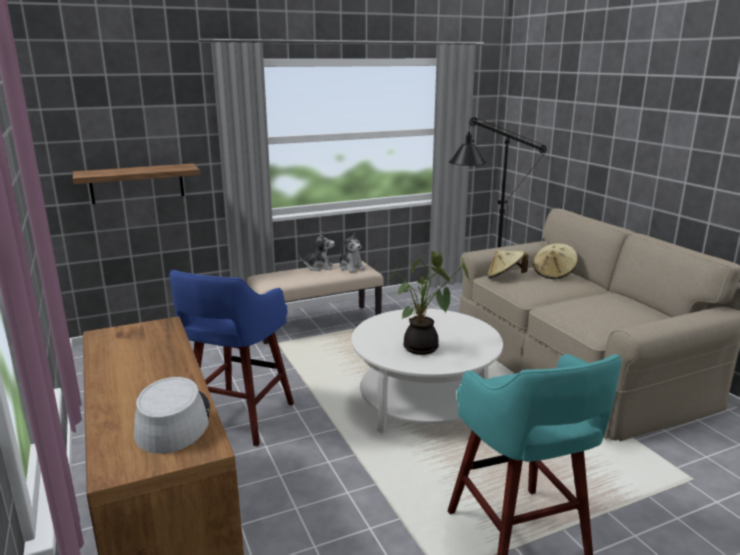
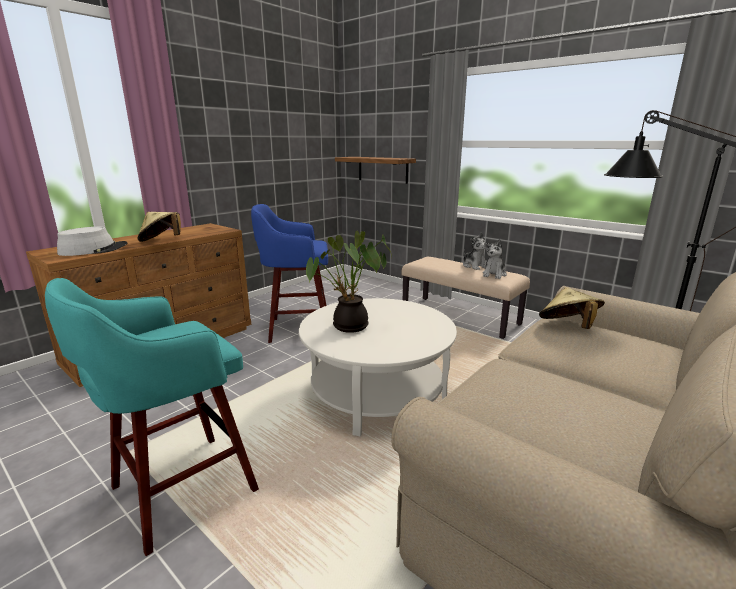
camera: 65 degrees right, 0 degrees up
beige hat [533,244,578,279] -> beige hat moved to [138,212,181,242]

